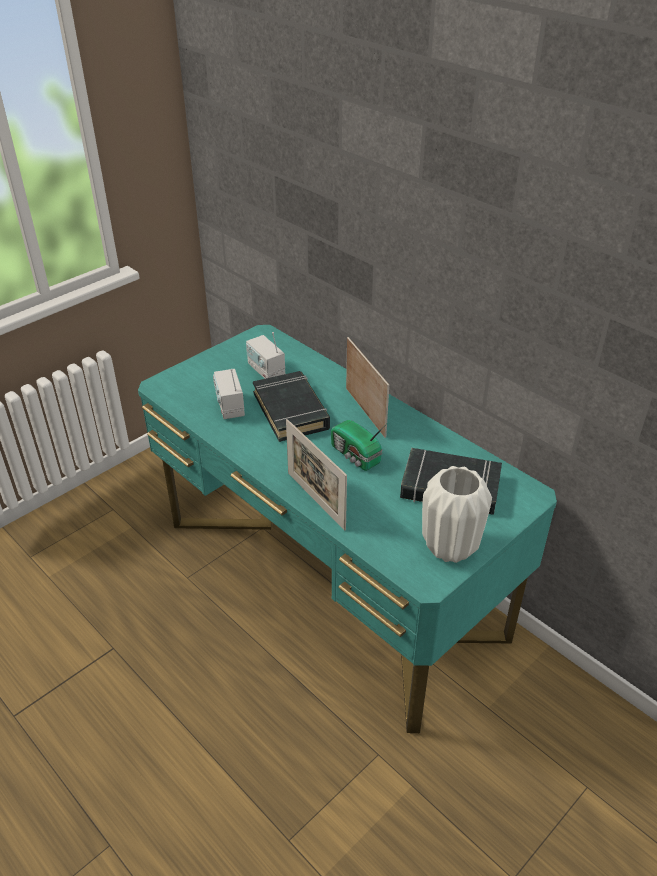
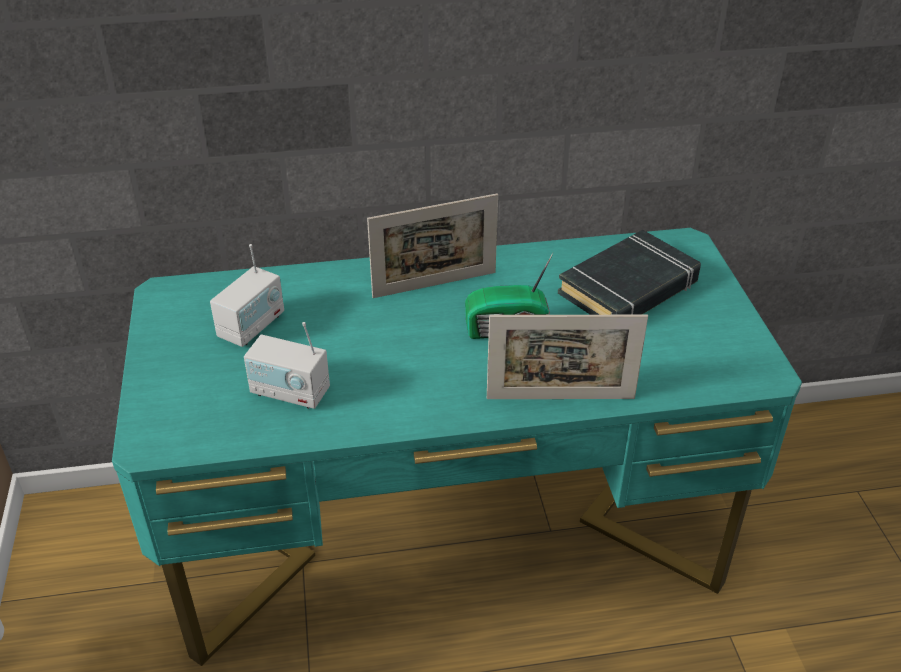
camera: 55 degrees left, 0 degrees up
radio [246,332,285,379] -> radio turned 60 degrees counterclockwise [210,244,284,347]
black book [253,371,330,442] -> none
picture frame [346,337,389,438] -> picture frame turned 150 degrees clockwise [367,194,498,298]
white vase [422,466,492,563] -> none

